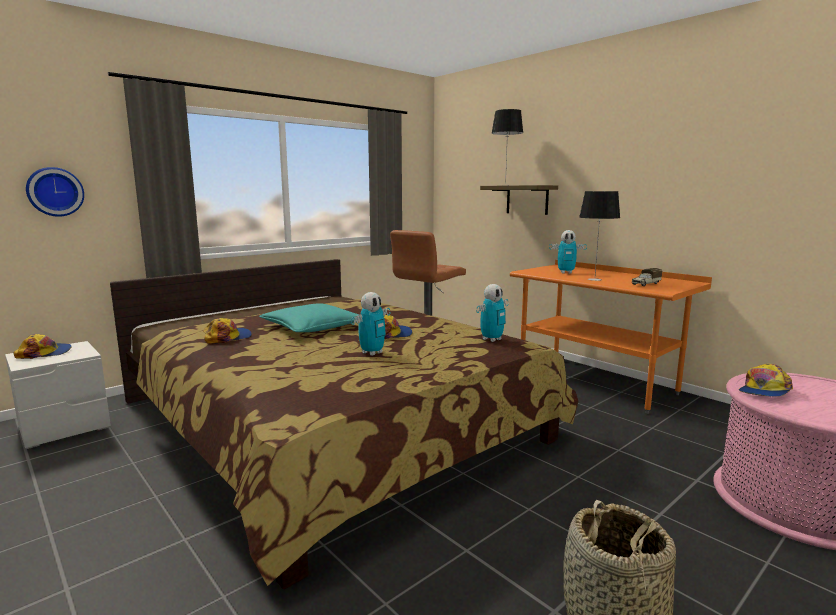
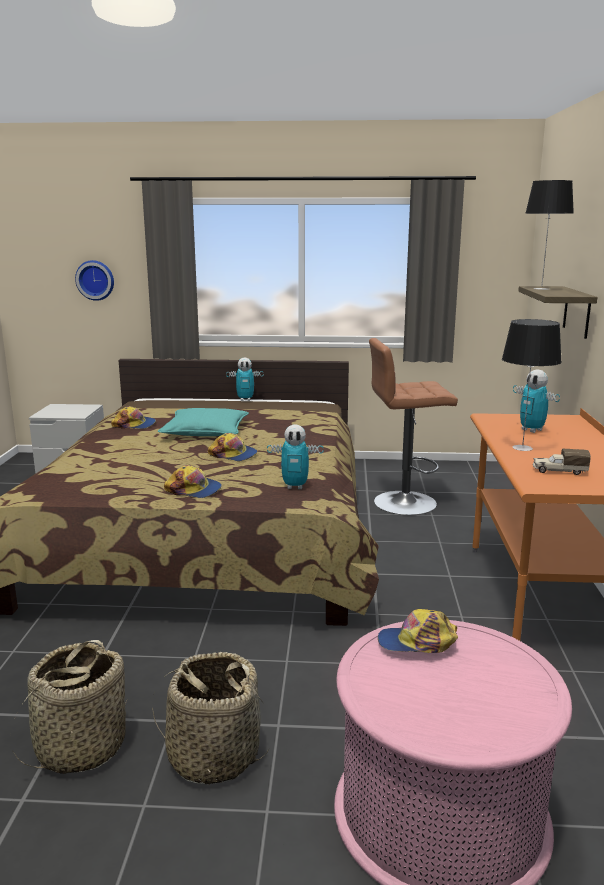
camera: 45 degrees right, 5 degrees up
cap [13,334,72,359] -> cap moved to [164,465,222,498]
toy robot [351,292,390,356] -> toy robot moved to [226,358,264,401]
none -> basket [152,652,269,785]

